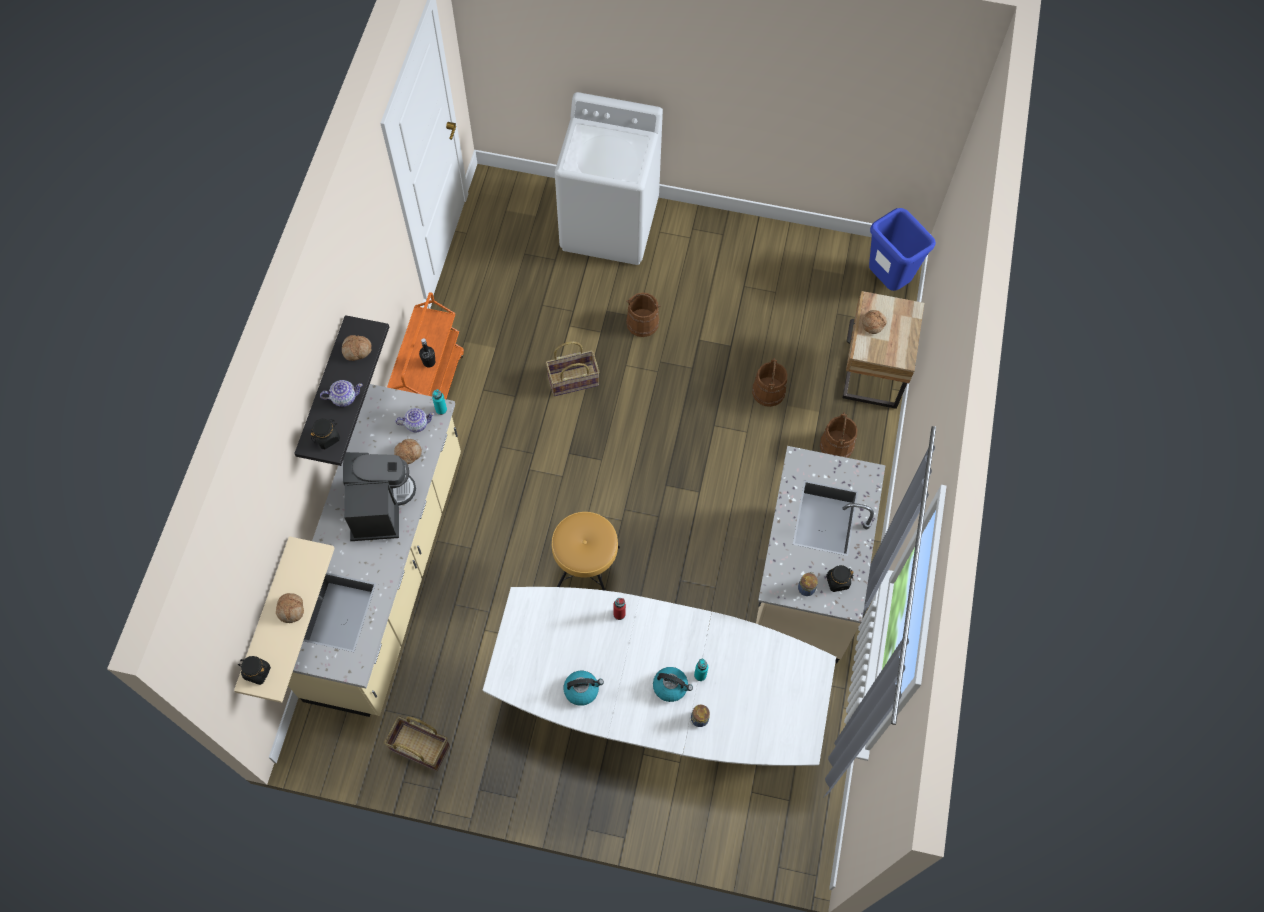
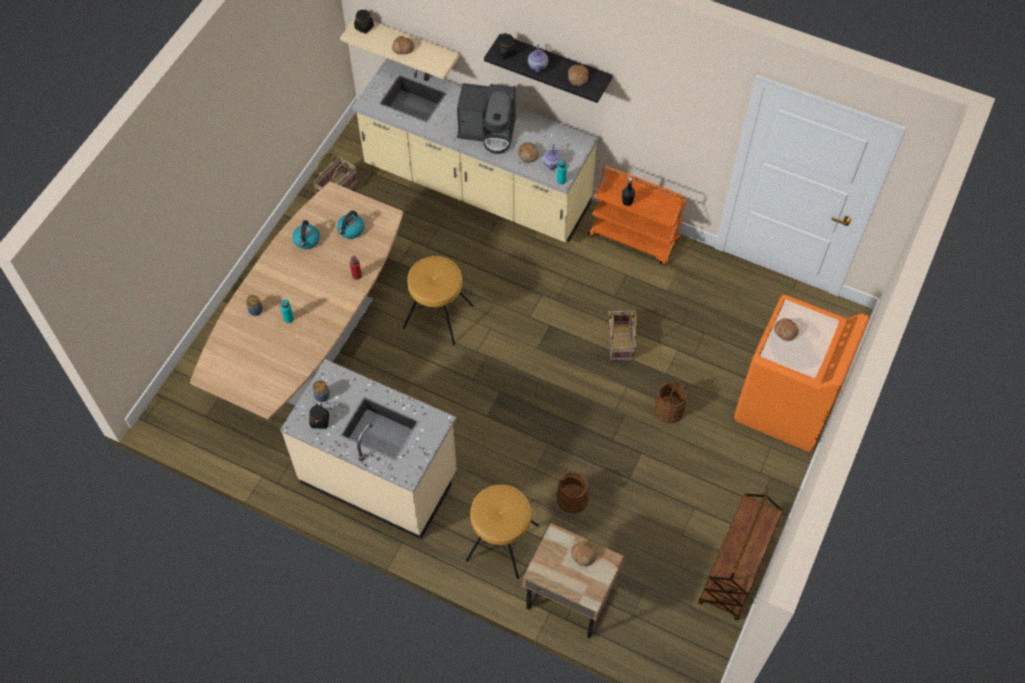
camera: 105 degrees right, 5 degrees down
white dining table [483,587,836,766] -> brown dining table [190,182,404,420]
white washing machine [555,92,663,265] -> orange washing machine [734,295,869,452]
kettle [653,667,693,702] -> kettle moved to [337,210,364,239]
brown bucket [820,412,858,458] -> brown stool [466,485,539,579]
blue trash can [869,208,936,291] -> none
none -> brown cart [698,489,783,621]
none -> bread [774,318,799,341]

